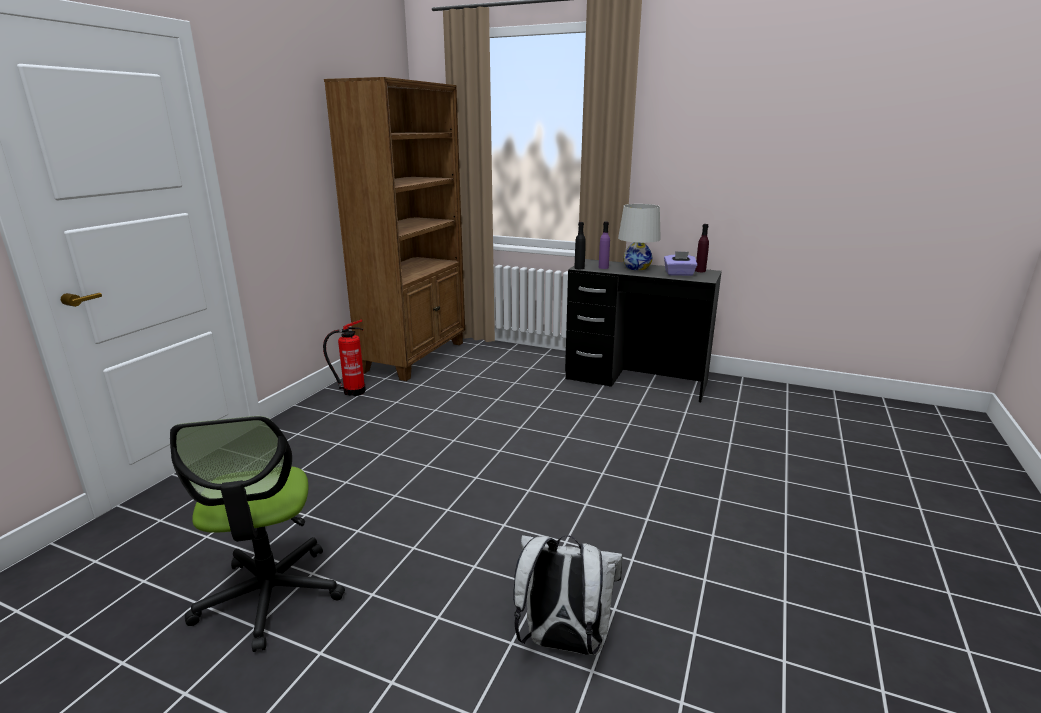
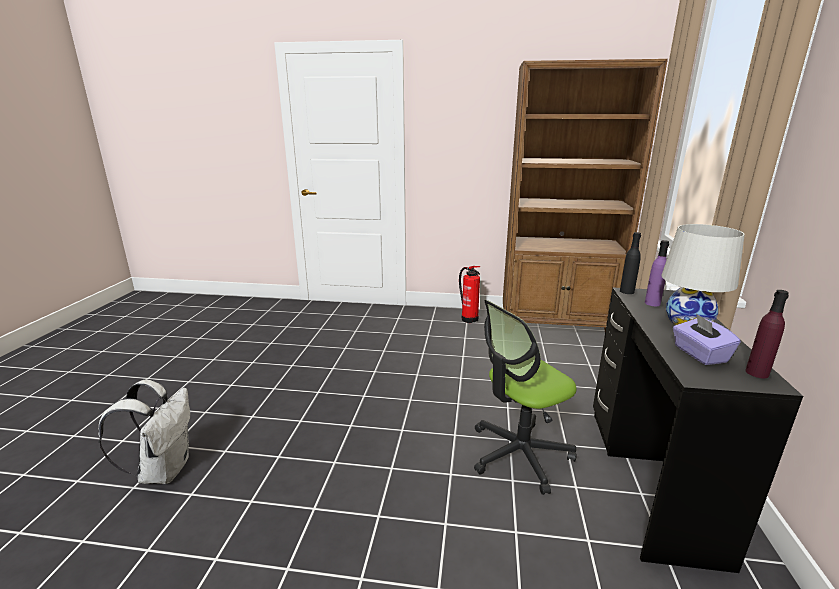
camera: 75 degrees right, 0 degrees up
office chair [170,416,345,652] -> office chair moved to [474,300,577,495]

